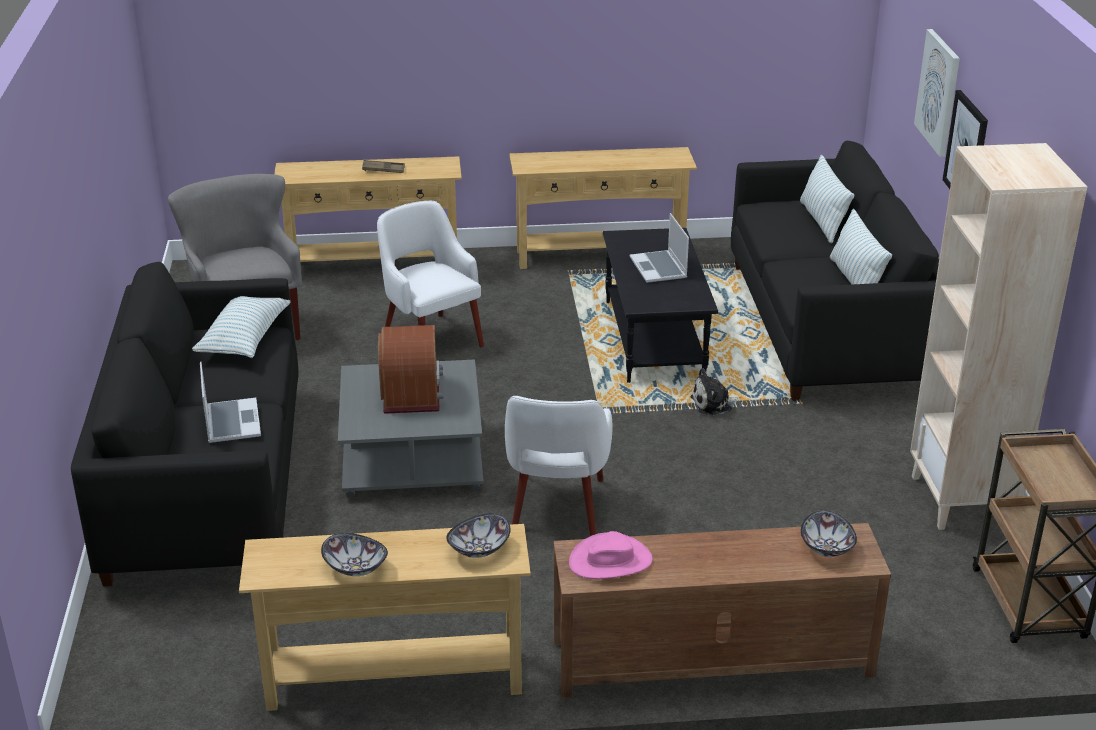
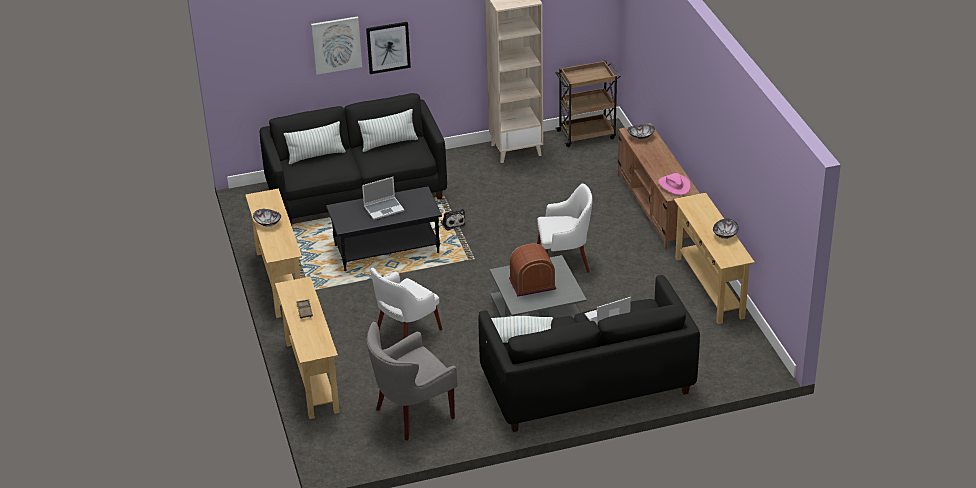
camera: 100 degrees left, 5 degrees up
bowl [446,514,511,558] -> bowl moved to [253,209,281,227]

